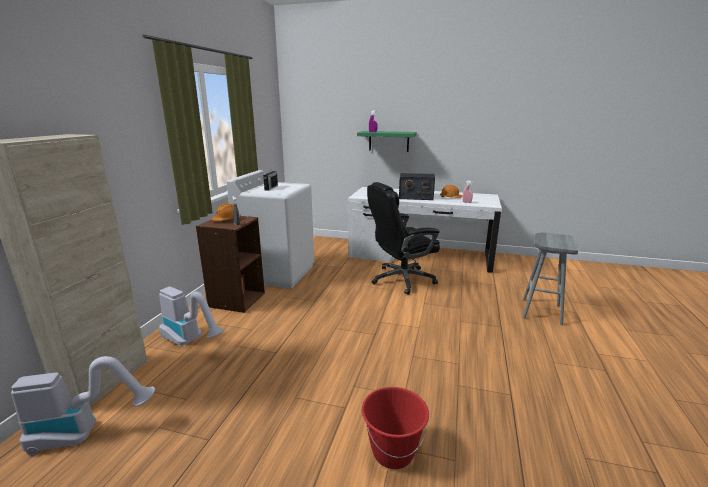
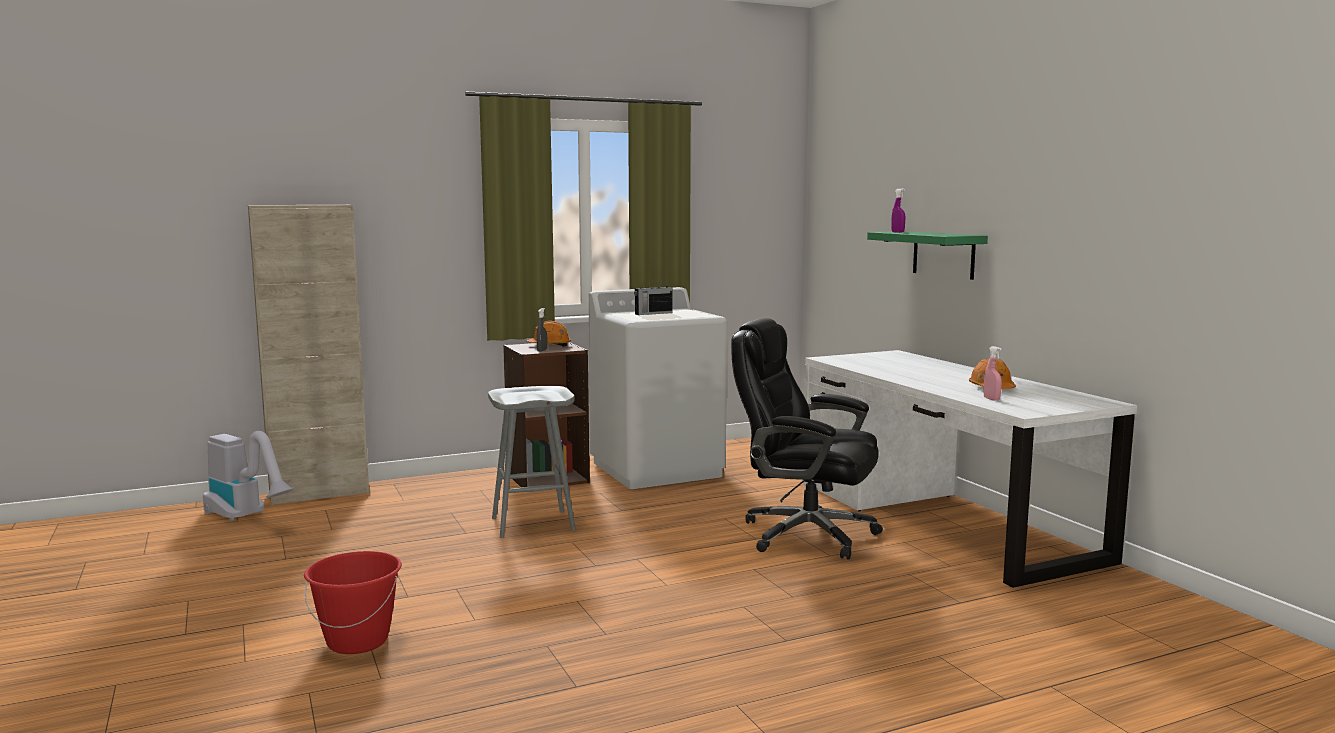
camera: 50 degrees right, 10 degrees down
vacuum cleaner [159,287,225,347] -> none
radio [399,173,435,200] -> none
grey stool [523,232,578,326] -> grey stool moved to [488,386,576,538]

